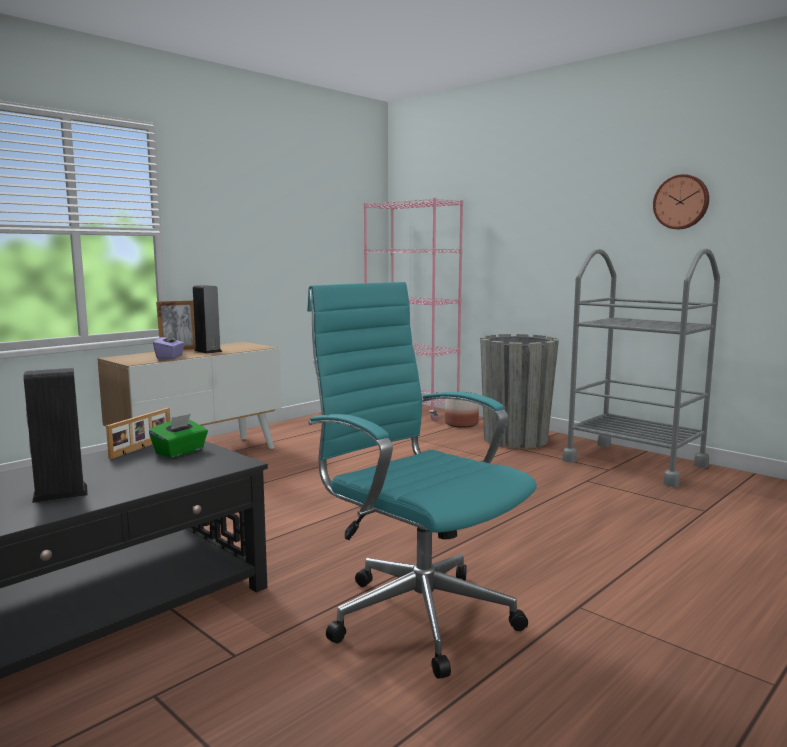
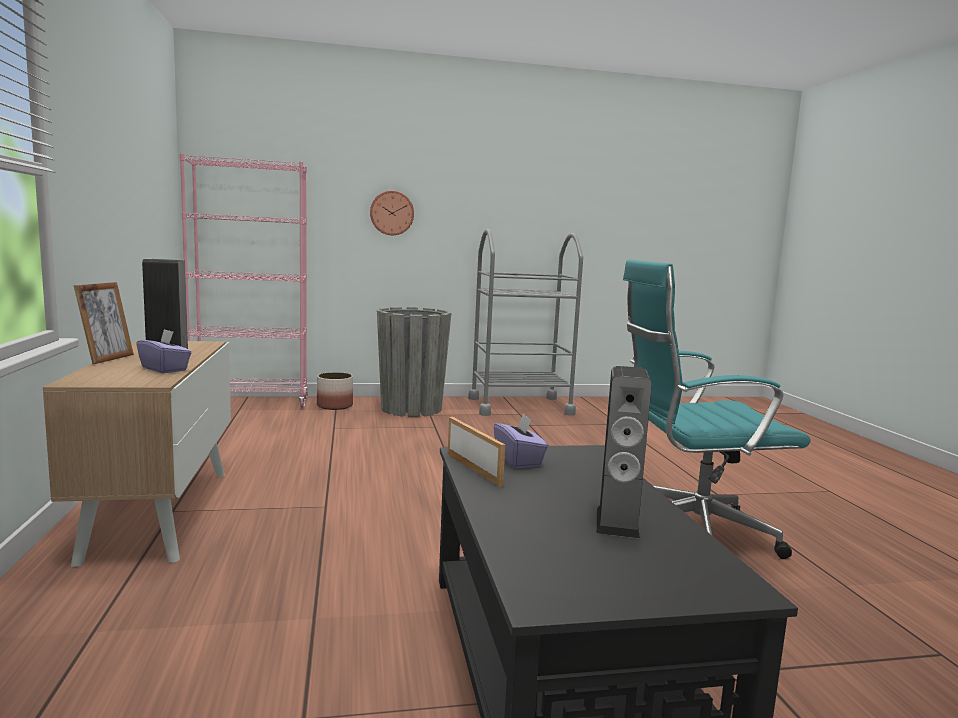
camera: 55 degrees left, 0 degrees up
green tissue box [149,414,208,458] -> purple tissue box [494,413,548,468]
wall clock [653,174,709,229] -> wall clock moved to [370,191,414,235]

